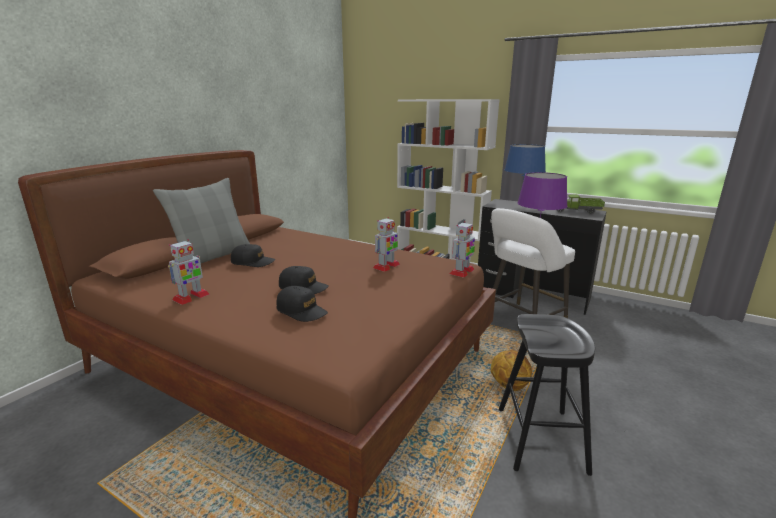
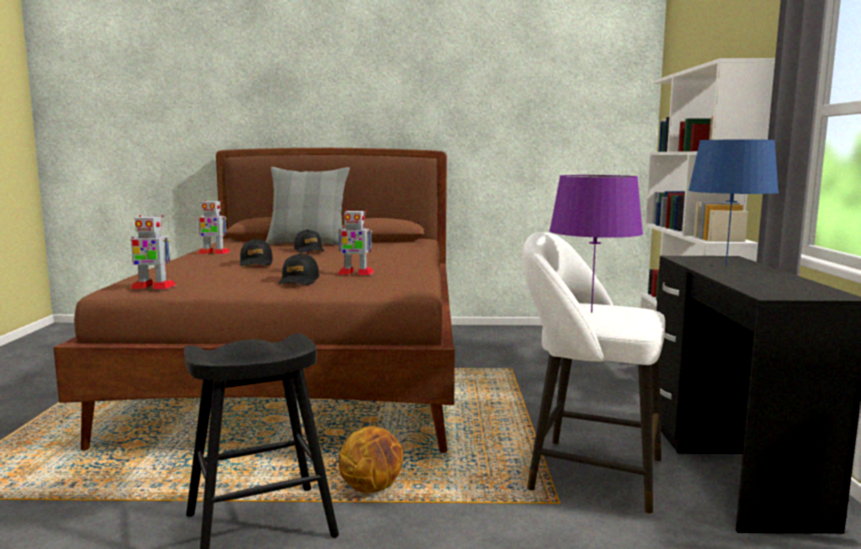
camera: 60 degrees right, 10 degrees down
black cap [277,286,328,322] -> black cap moved to [278,253,319,285]
toy robot [450,221,475,278] -> toy robot moved to [130,215,176,289]
toy truck [557,194,605,215] -> none

